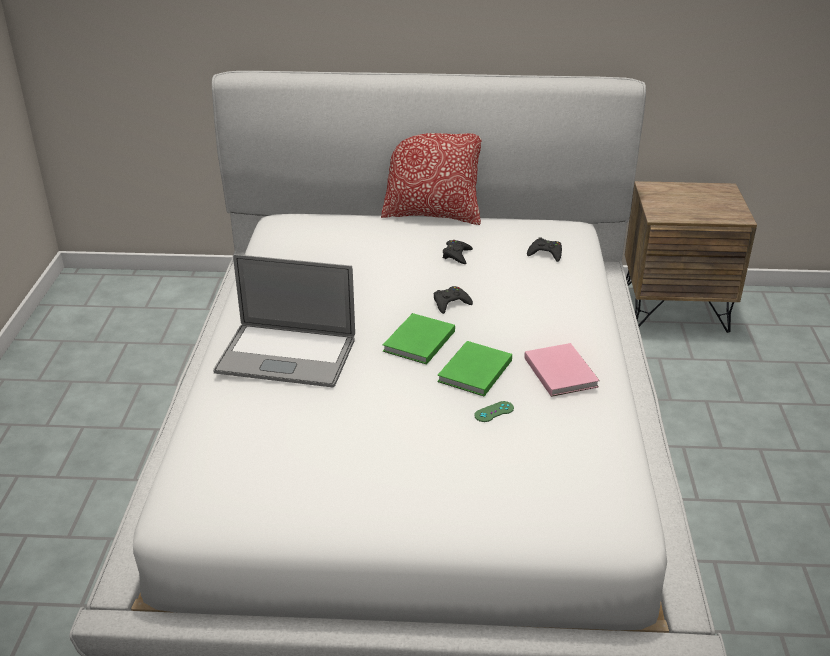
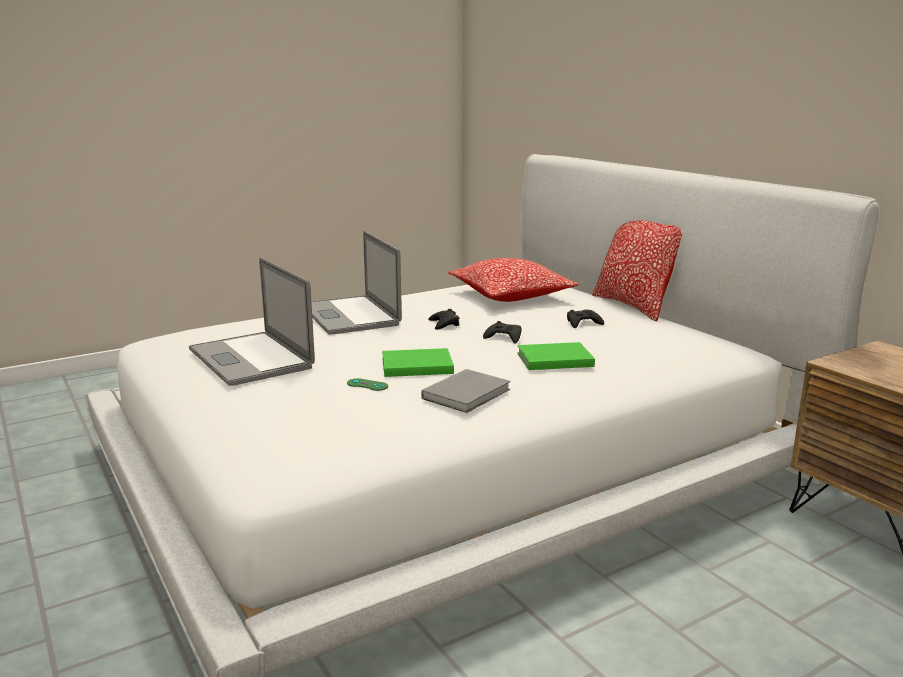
camera: 55 degrees right, 15 degrees down
green book [383,313,455,365] -> green book moved to [517,342,595,370]
pink book [524,343,600,397] -> grey book [421,369,511,413]
black game controller [527,237,562,262] -> black game controller moved to [428,309,459,330]
none -> laptop [189,257,315,386]
none -> pillow [448,258,579,302]

